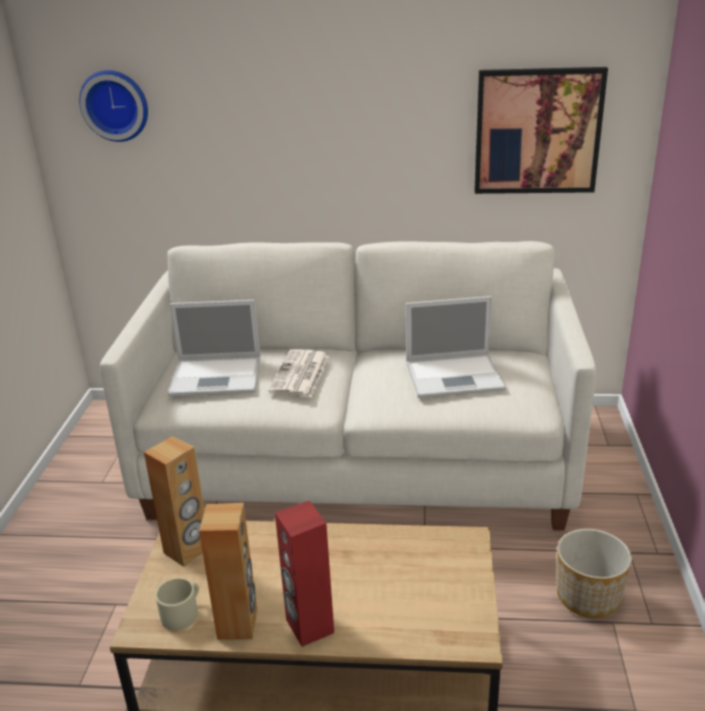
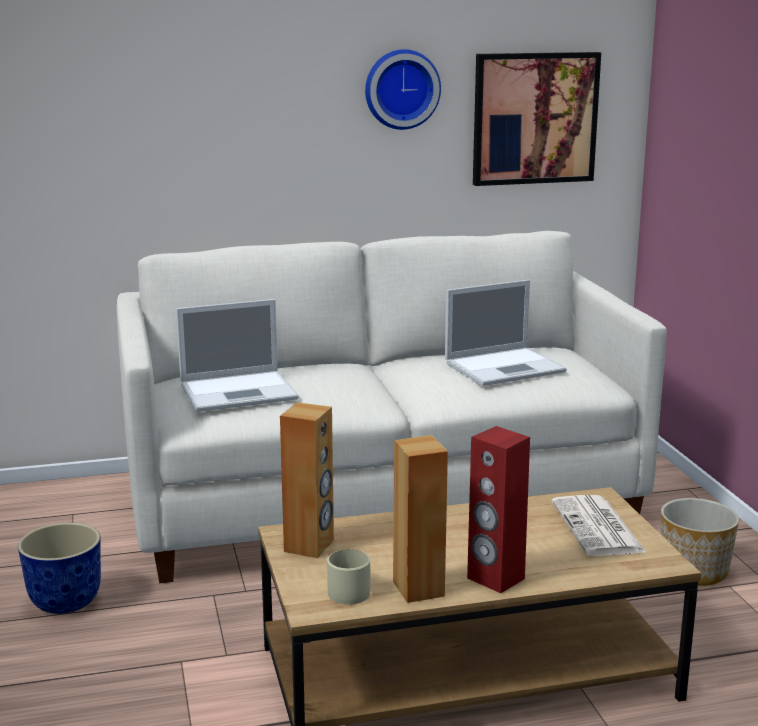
camera: 20 degrees left, 10 degrees down
wall clock [79,70,148,142] -> wall clock moved to [365,49,441,130]
newspaper [268,349,330,397] -> newspaper moved to [552,495,647,556]
none -> planter [18,523,101,614]

